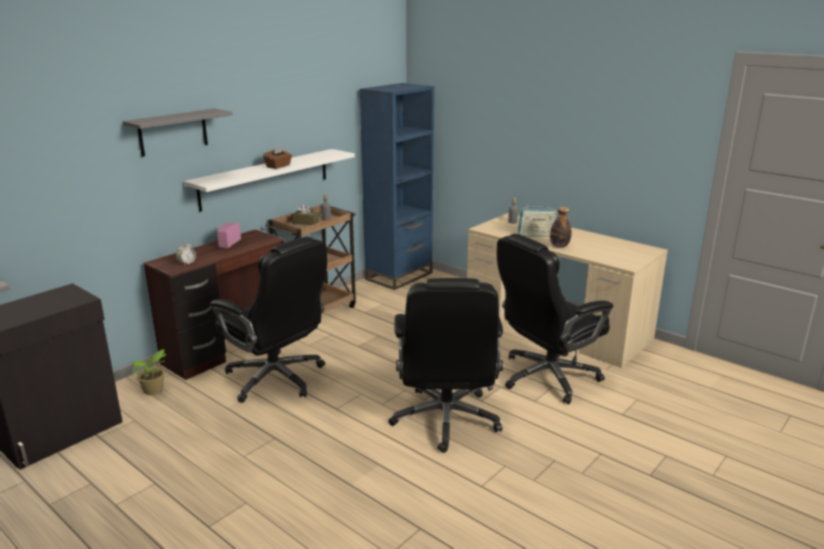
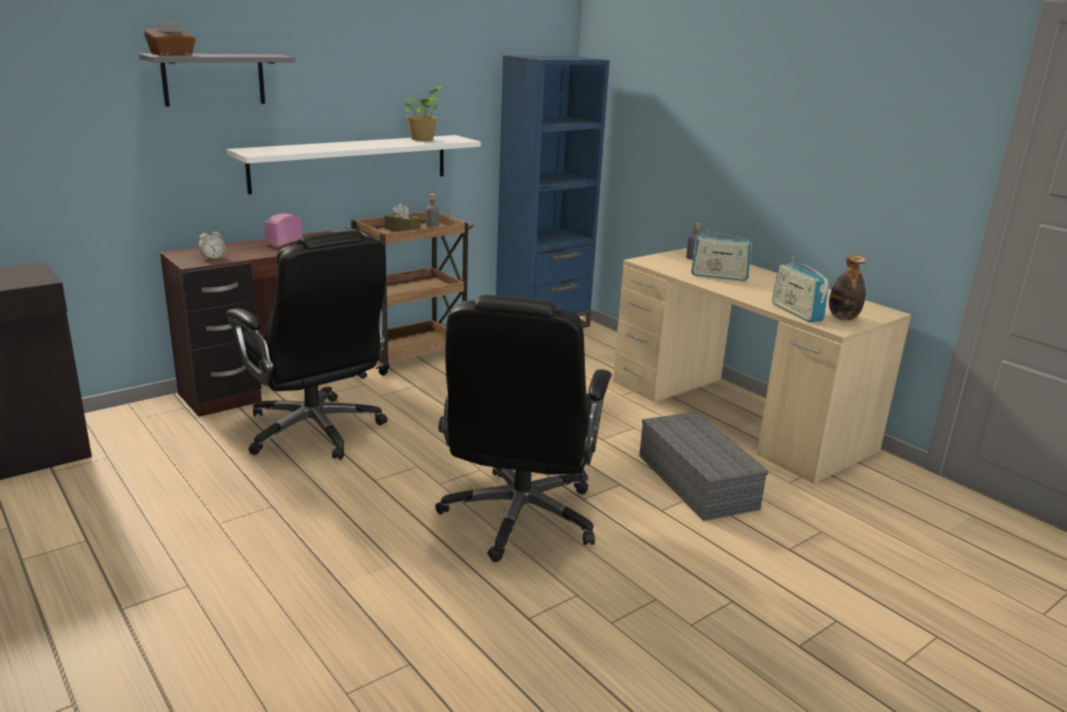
camera: 10 degrees right, 0 degrees up
potted plant [132,349,166,395] -> potted plant moved to [404,86,441,141]
brown tissue box [263,146,292,169] -> brown tissue box moved to [144,20,196,56]
black office chair [497,234,613,404] -> grey storage box [639,412,769,521]
bottle [550,207,571,248] -> bottle moved to [829,254,866,320]
none -> radio [772,256,829,323]

